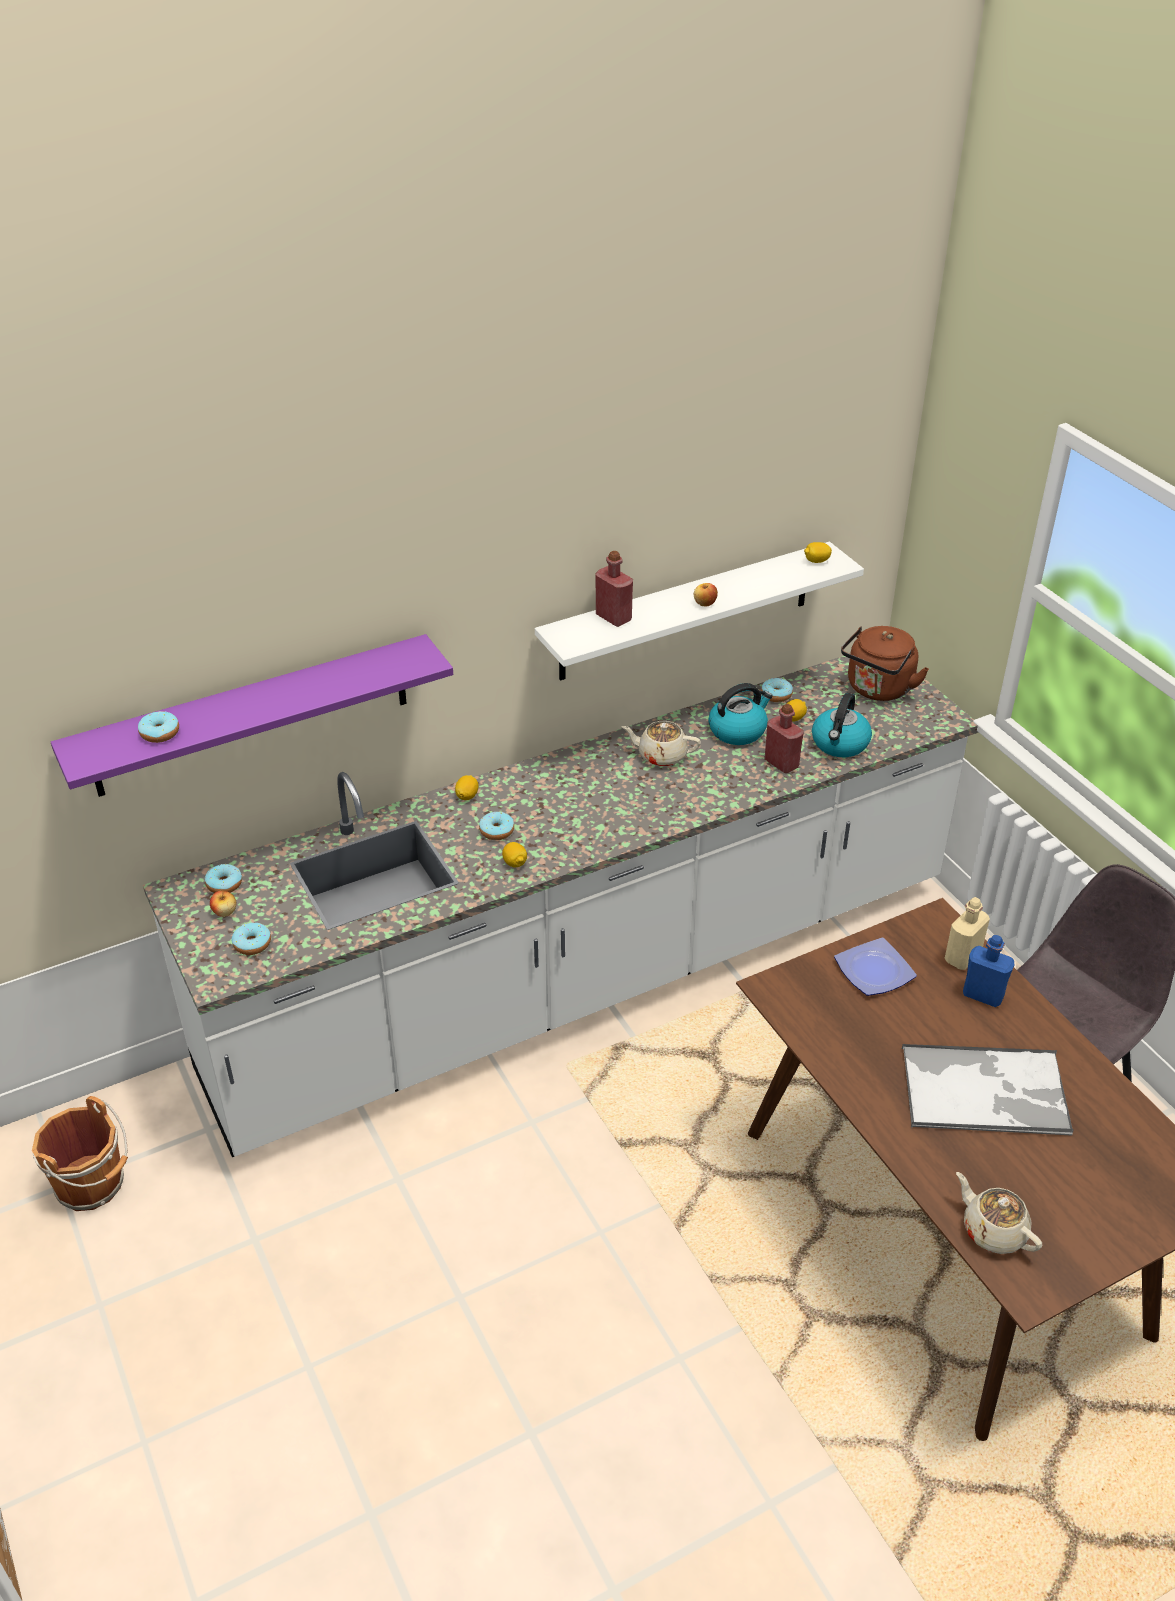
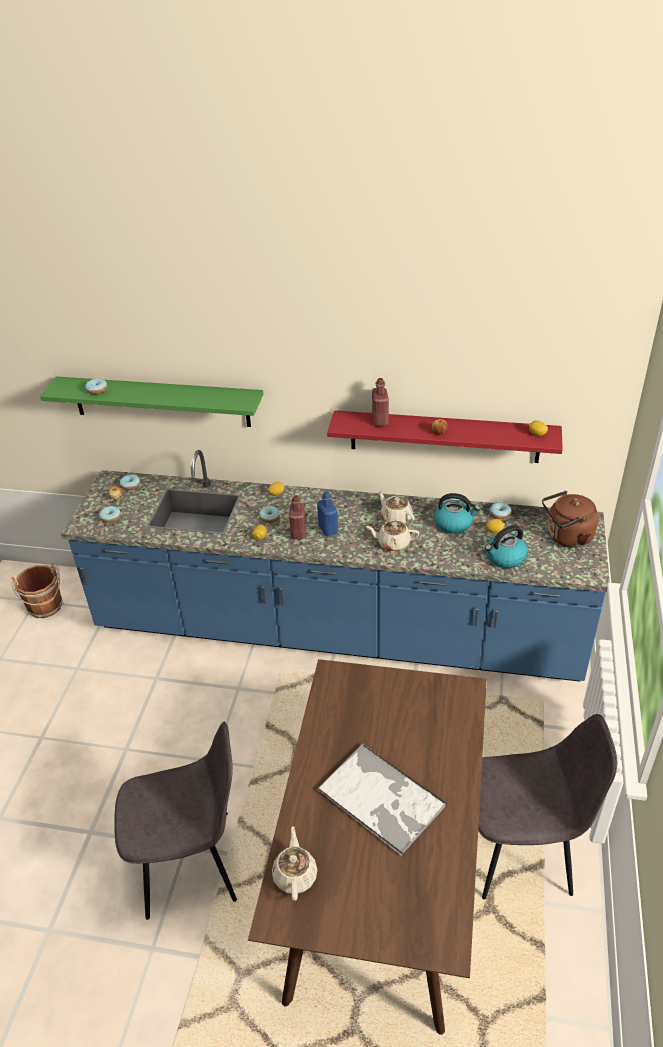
camera: 40 degrees right, 0 degrees up
purple shelf [51,634,453,797] -> green shelf [40,376,263,427]
white counter [143,656,978,1157] -> blue counter [61,450,610,682]
white shelf [535,542,864,681] -> red shelf [327,410,563,463]
red bottle [764,704,804,773] -> red bottle moved to [289,495,306,540]
plate [834,938,917,996] -> none
beige bottle [945,897,990,970] -> none
blue bottle [963,935,1015,1007] -> blue bottle moved to [317,492,338,536]
none -> grey chair [114,721,237,920]
none -> beige teapot [366,520,420,551]

